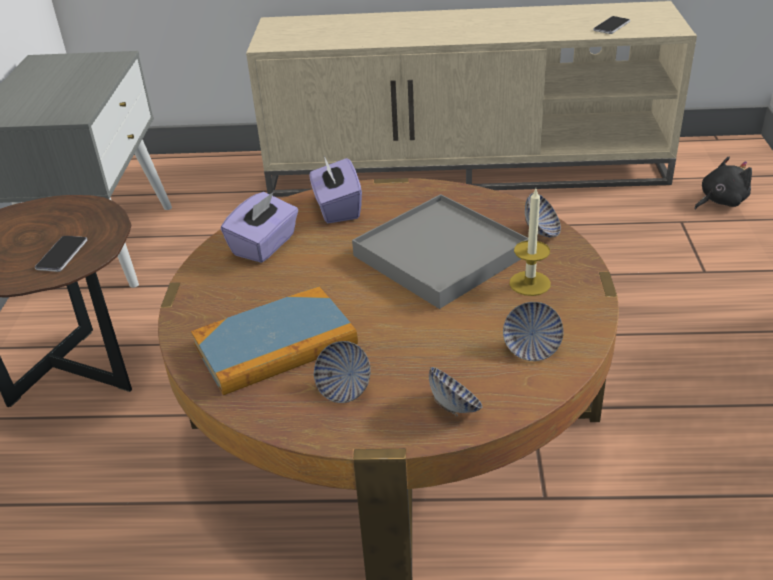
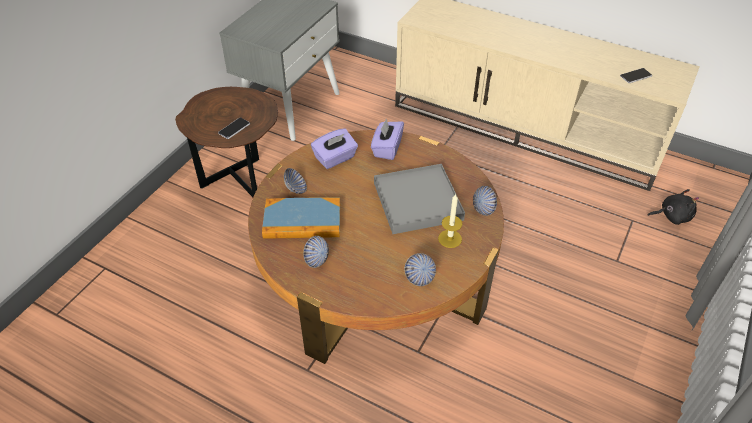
camera: 25 degrees right, 10 degrees up
bowl [429,367,482,416] -> bowl moved to [284,168,307,194]

